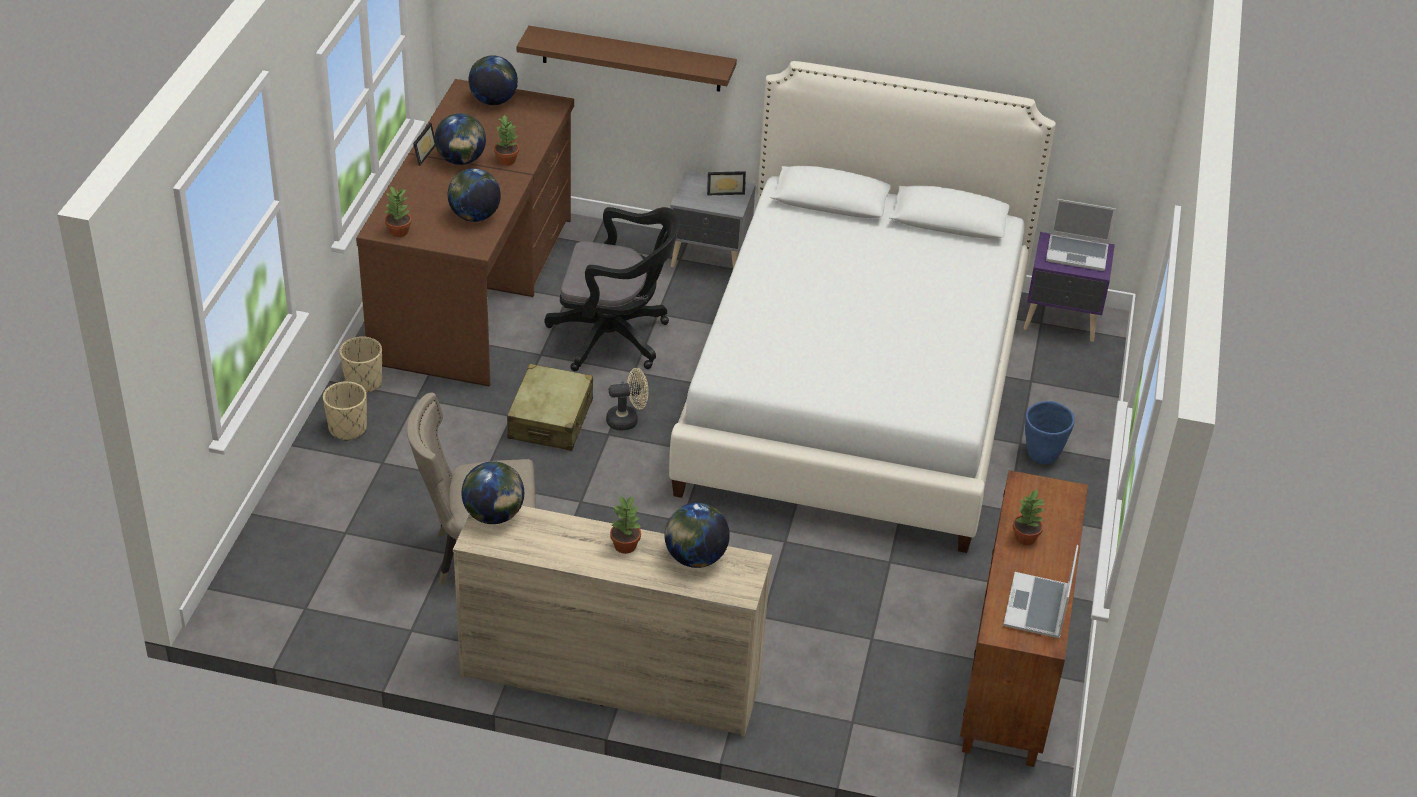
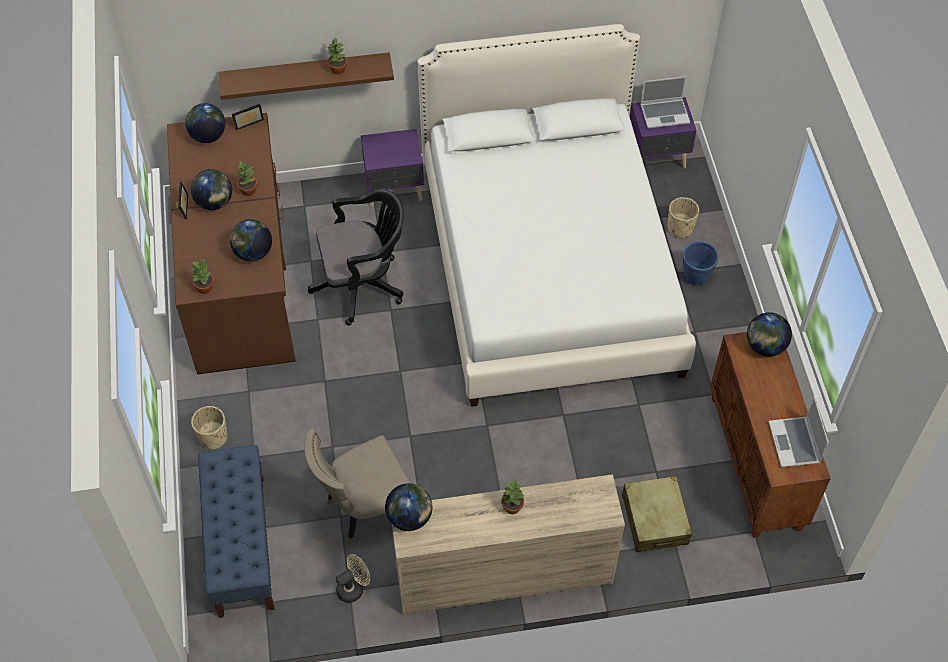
camera: 20 degrees left, 15 degrees up
beige planter [340,336,382,393] -> beige planter moved to [667,197,699,238]
beige suitcase [507,364,593,451] -> beige suitcase moved to [622,476,692,552]
beige fan [606,368,649,431] -> beige fan moved to [336,554,370,603]
globe [665,503,730,568] -> globe moved to [747,312,792,357]
grey nightstand [670,172,756,268] -> purple nightstand [361,129,424,207]
picture frame [707,171,746,195] -> picture frame moved to [232,104,264,131]
potted plant [1012,489,1045,545] -> potted plant moved to [328,37,347,75]
none -> blue bench [198,445,274,618]

